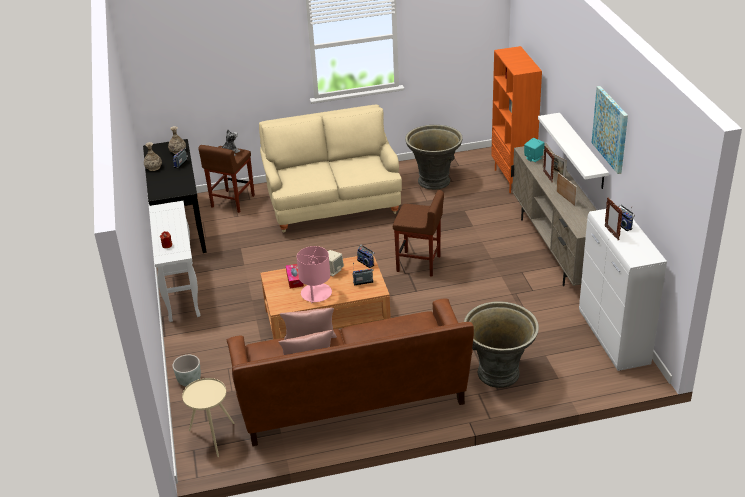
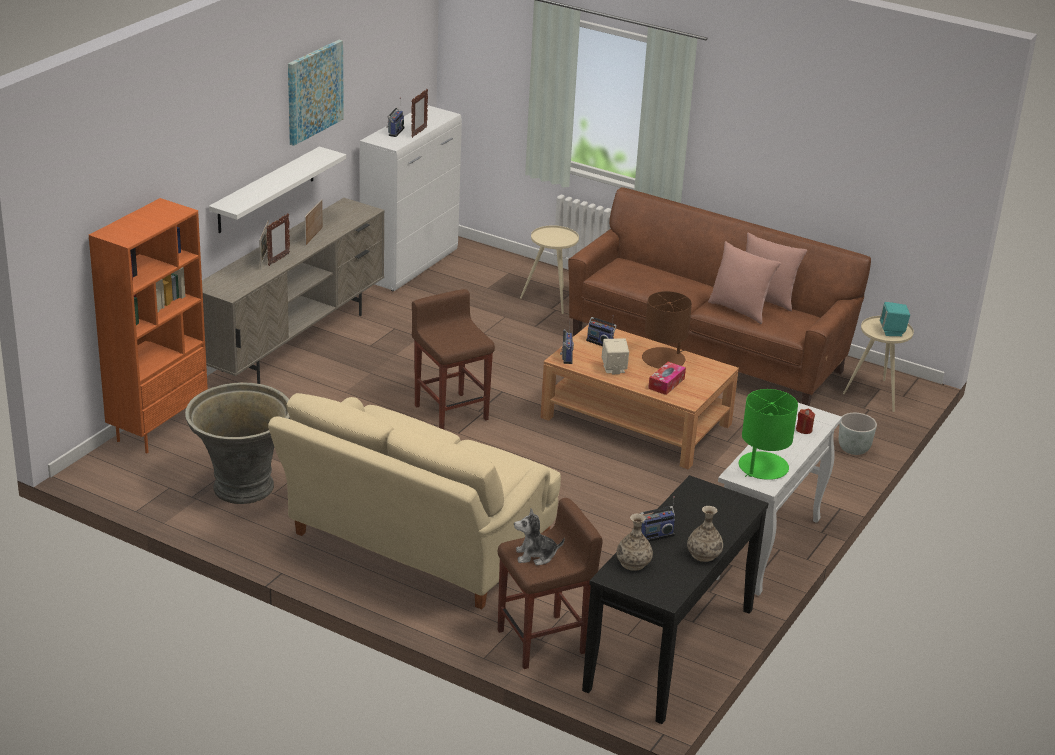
camera: 140 degrees left, 5 degrees down
pink table lamp [297,246,332,304] -> brown table lamp [642,291,692,369]
grey planter [464,302,539,388] -> beige side table [520,225,579,314]
turquoise speaker [524,138,545,162] -> turquoise speaker moved to [880,302,910,336]
none -> green table lamp [739,389,798,480]

